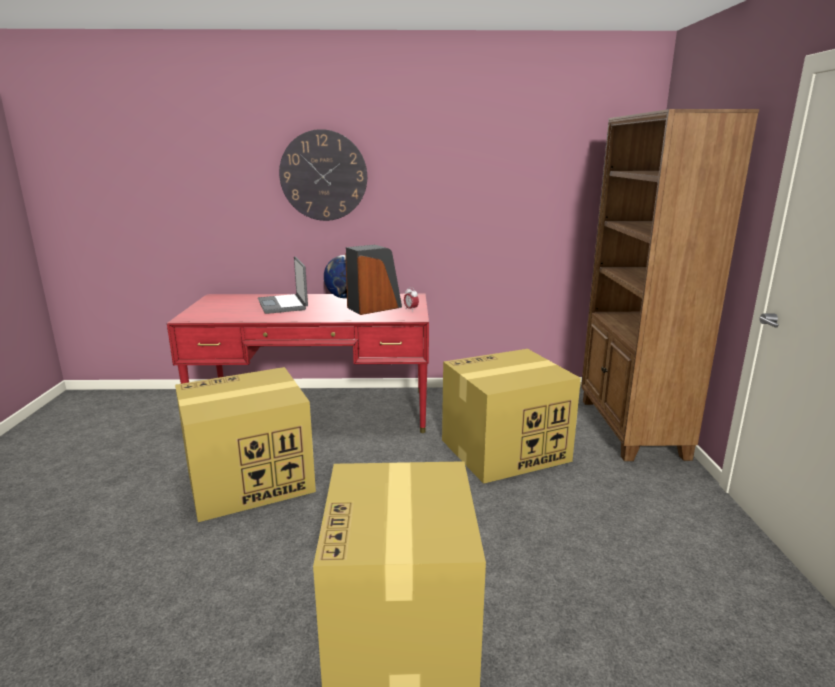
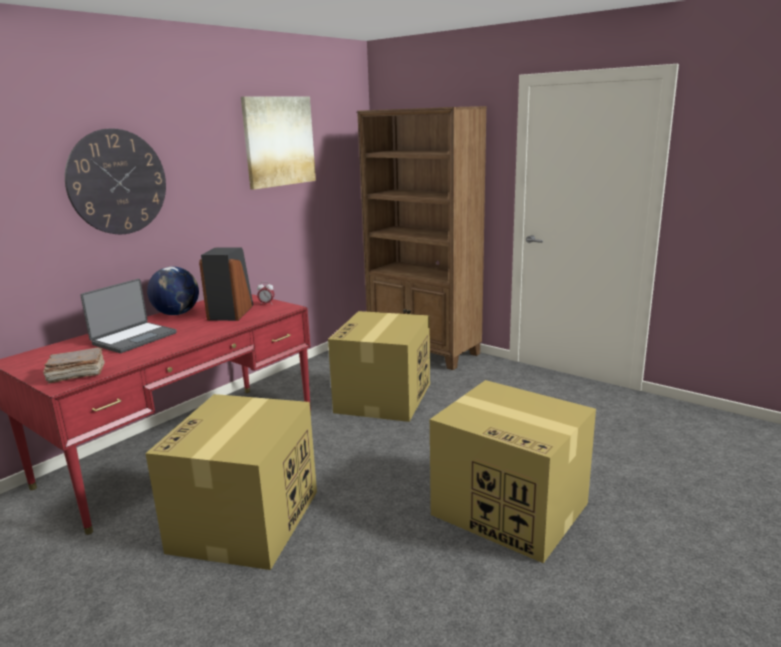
camera: 50 degrees left, 0 degrees up
laptop [258,256,308,314] -> laptop turned 75 degrees counterclockwise [80,279,177,353]
none -> brown book [43,347,104,384]
none -> picture [241,96,316,190]

